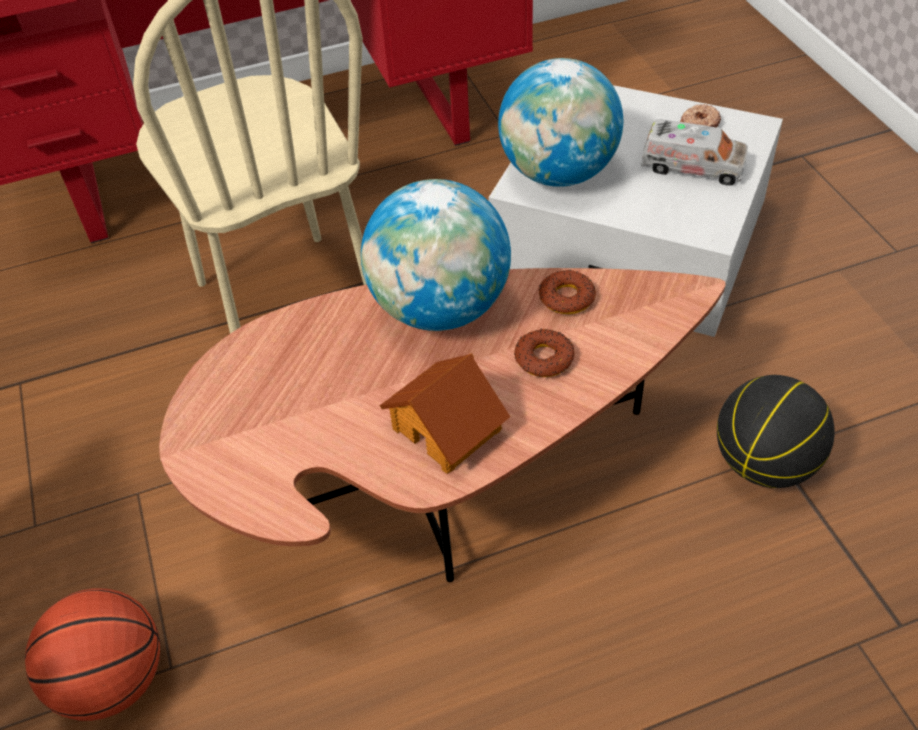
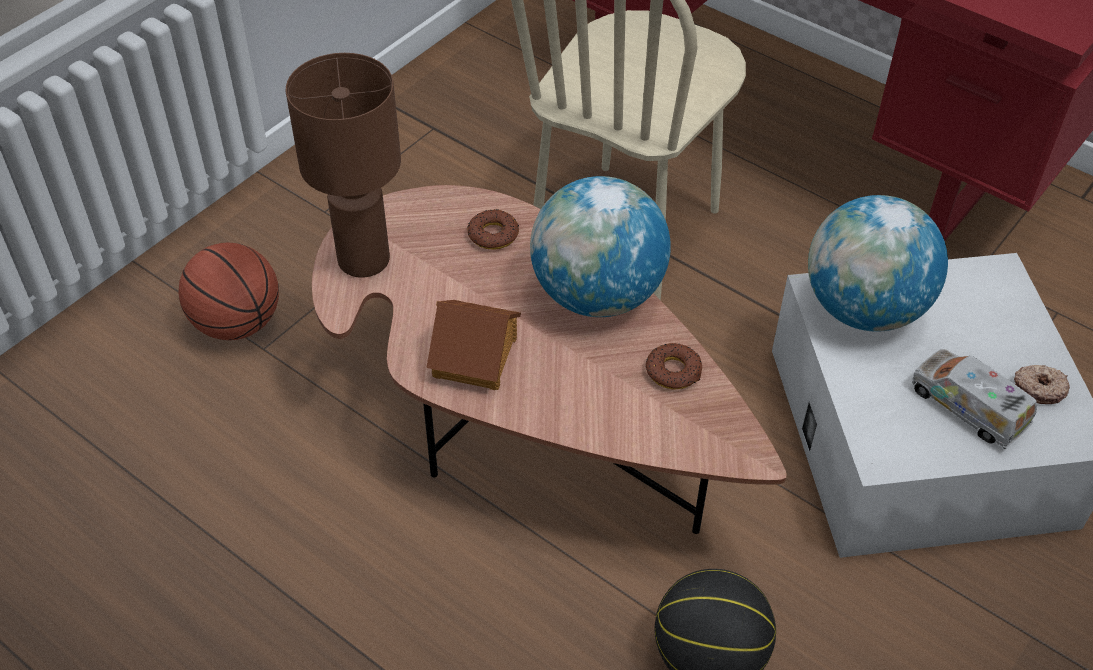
camera: 55 degrees right, 0 degrees up
donut [514,329,575,377] -> donut moved to [467,209,519,250]
toy truck [641,119,748,186] -> toy truck turned 150 degrees clockwise [912,349,1037,449]
none -> brown table lamp [286,53,401,278]

